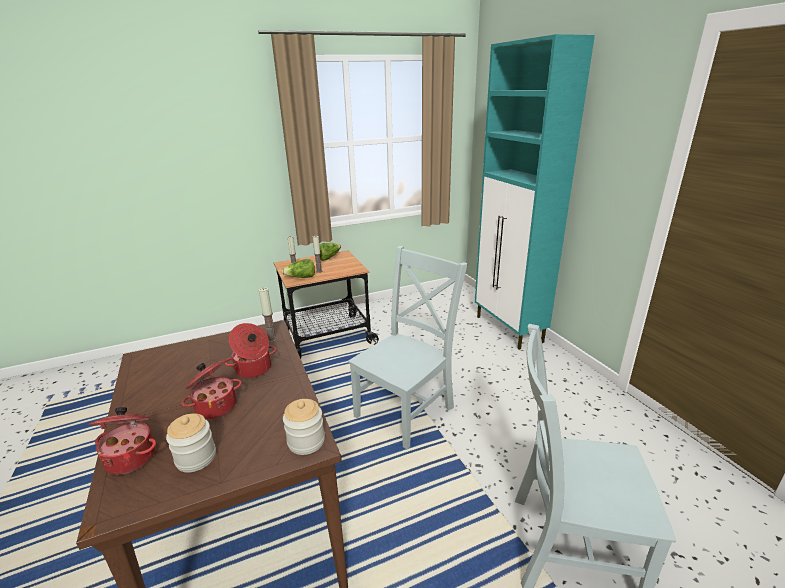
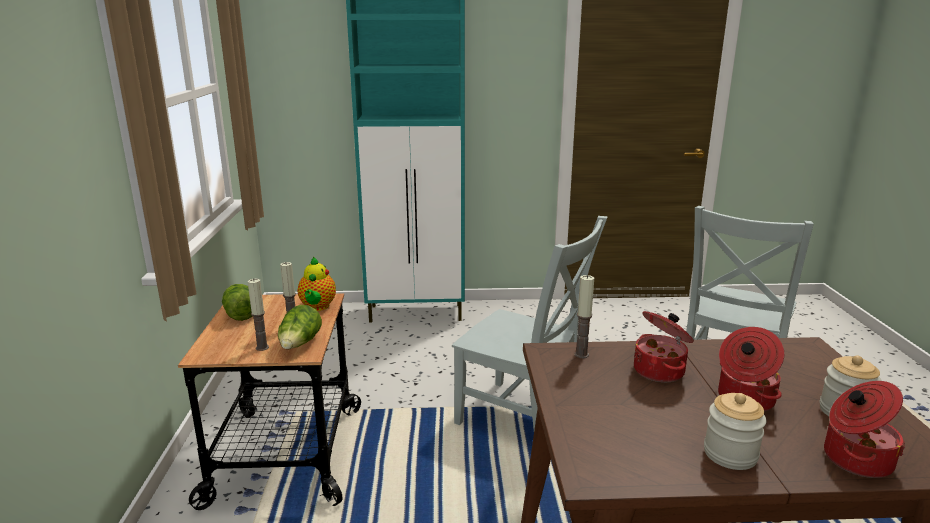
camera: 70 degrees left, 5 degrees down
jar [283,399,325,455] -> jar moved to [704,393,766,470]
grey chair [348,246,468,449] -> grey chair turned 150 degrees clockwise [452,216,608,430]
none -> teapot [298,257,336,311]

